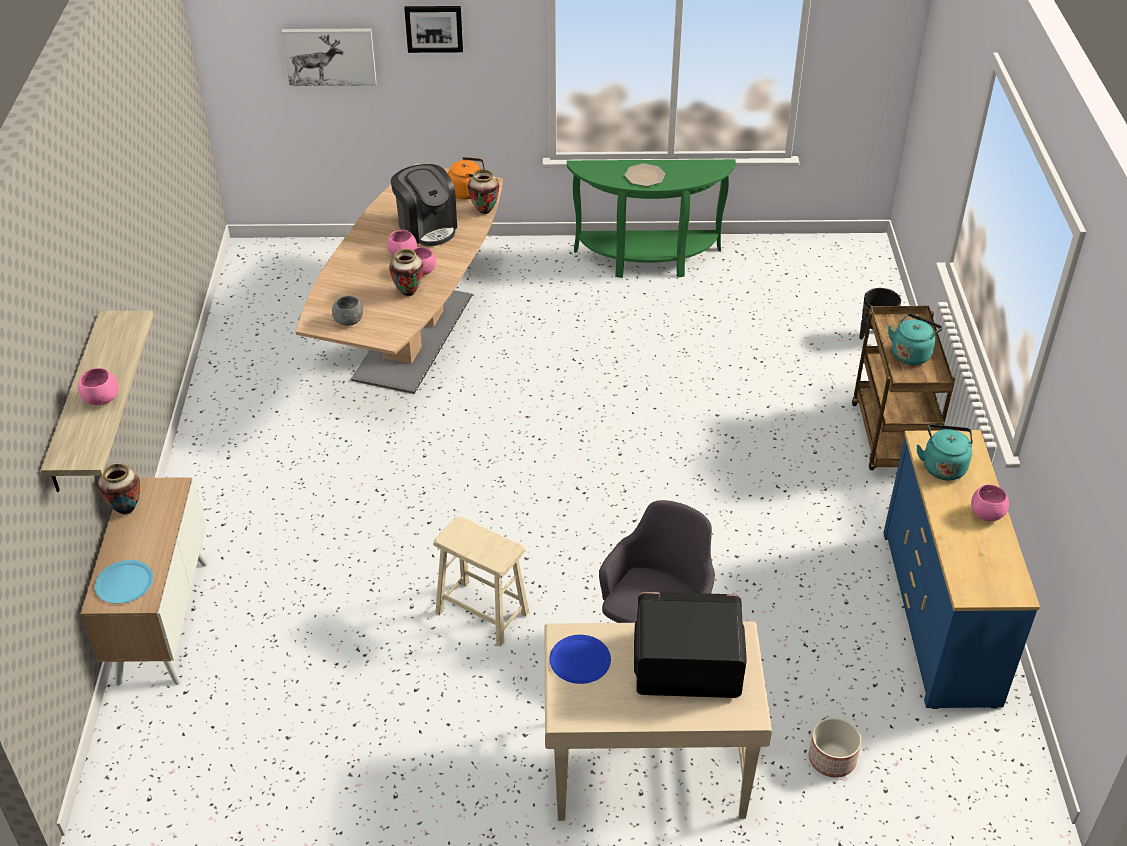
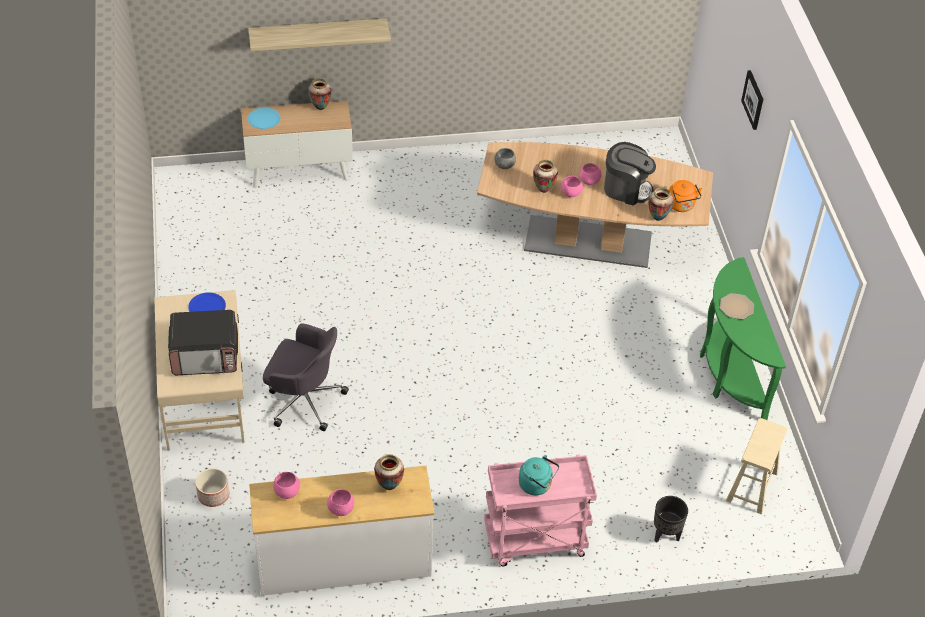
camera: 80 degrees right, 5 degrees up
pink bowl [78,368,118,405] -> pink bowl moved to [273,472,300,499]
picture [282,28,377,86] -> none
coffee machine [391,164,457,246] -> coffee machine turned 120 degrees counterclockwise [604,142,656,206]
beige stool [433,516,529,647] -> beige stool moved to [726,418,787,514]
microwave [634,592,747,698] -> microwave turned 90 degrees clockwise [168,310,238,375]
brown cart [852,306,956,470] -> pink cart [484,454,597,566]
blue dresser [883,430,1040,709] -> white dresser [249,466,434,596]
turquoise kettle [916,424,973,480] -> vase [374,454,404,490]

